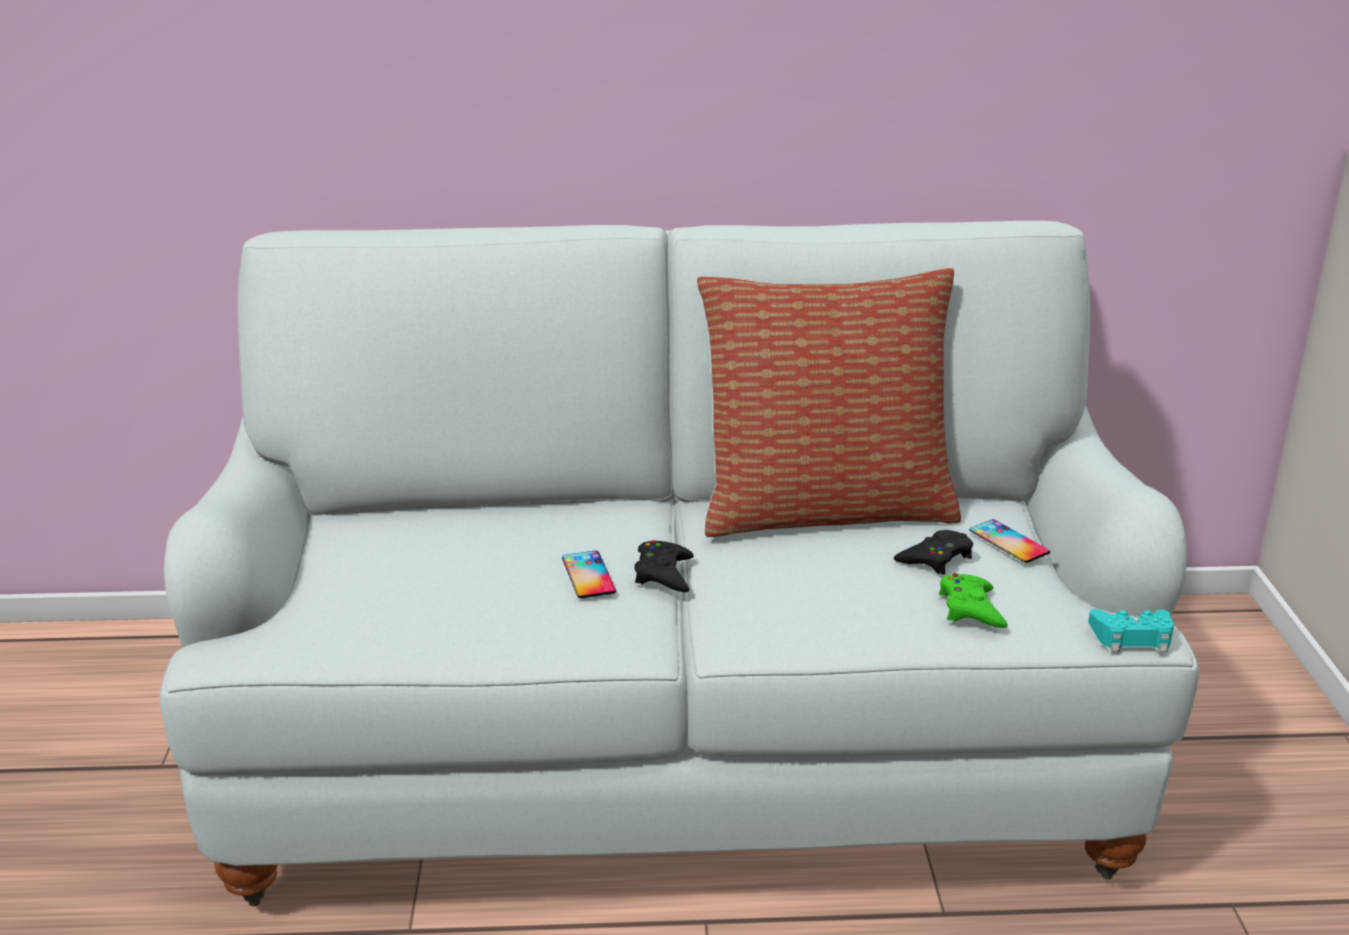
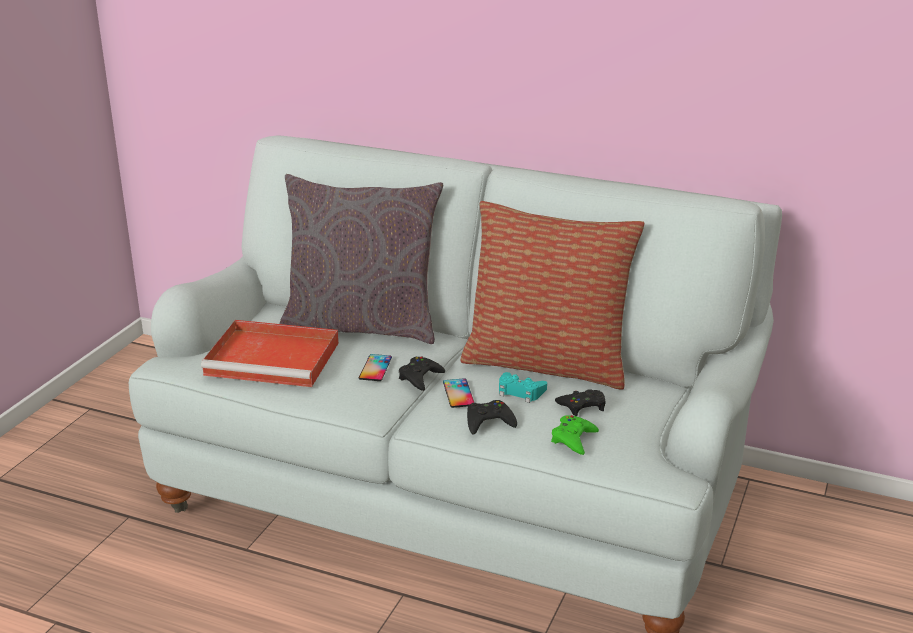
camera: 25 degrees right, 0 degrees up
phone [969,519,1050,563] -> phone moved to [443,378,474,408]
turquoise game controller [1088,609,1174,652] -> turquoise game controller moved to [499,372,547,403]
none -> red tray [201,320,339,387]
none -> grey pillow [280,174,443,344]
none -> black game controller [467,400,517,434]

